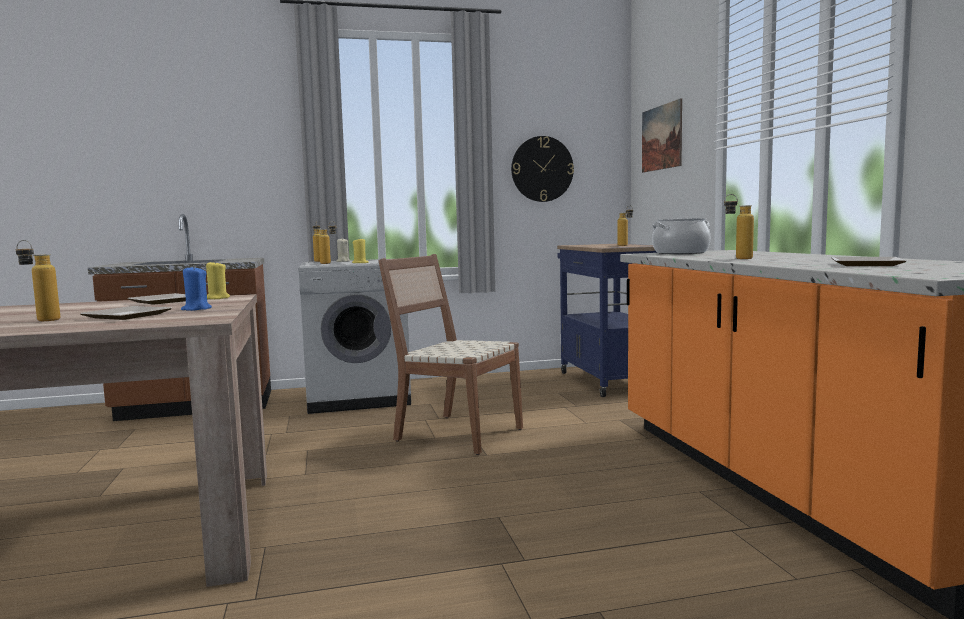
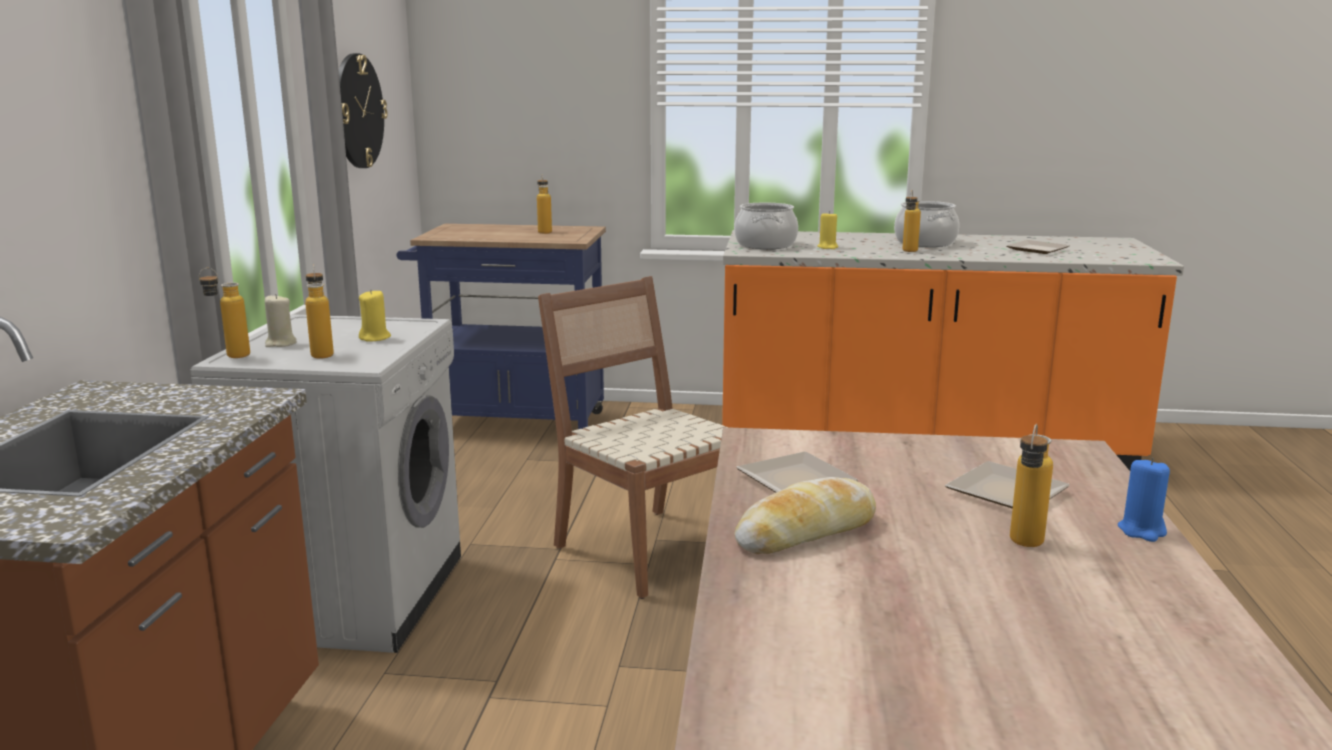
camera: 70 degrees left, 10 degrees up
blue candle [181,265,212,311] -> blue candle moved to [1118,458,1170,542]
yellow candle [206,260,230,300] -> yellow candle moved to [817,211,838,249]
chair [379,254,523,455] -> chair turned 90 degrees clockwise [538,276,726,599]
picture [642,98,682,173] -> none
none -> bread [734,477,876,554]
none -> cooking pot [894,201,959,247]

